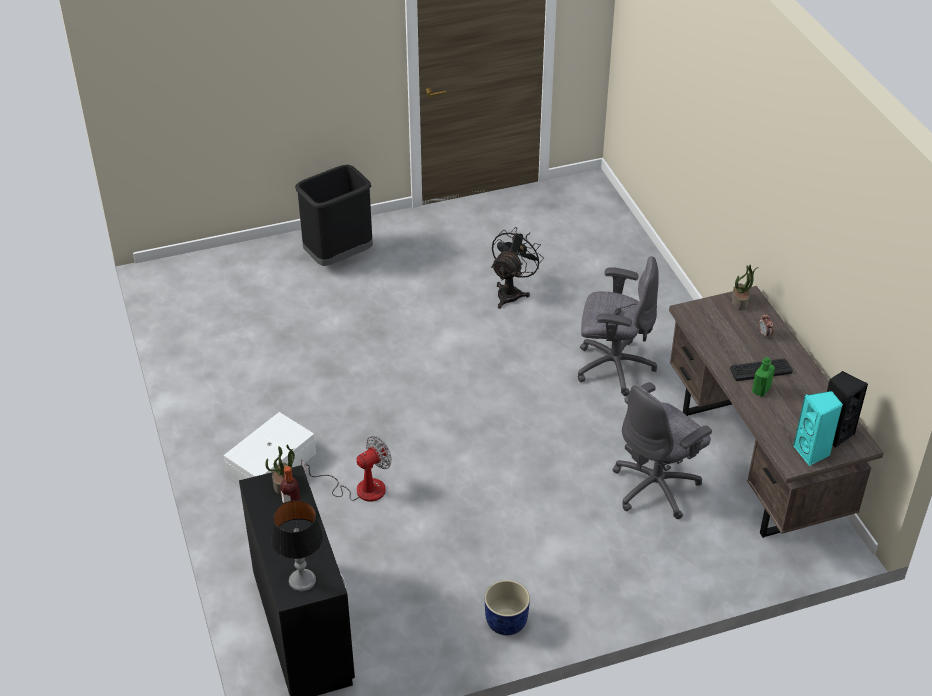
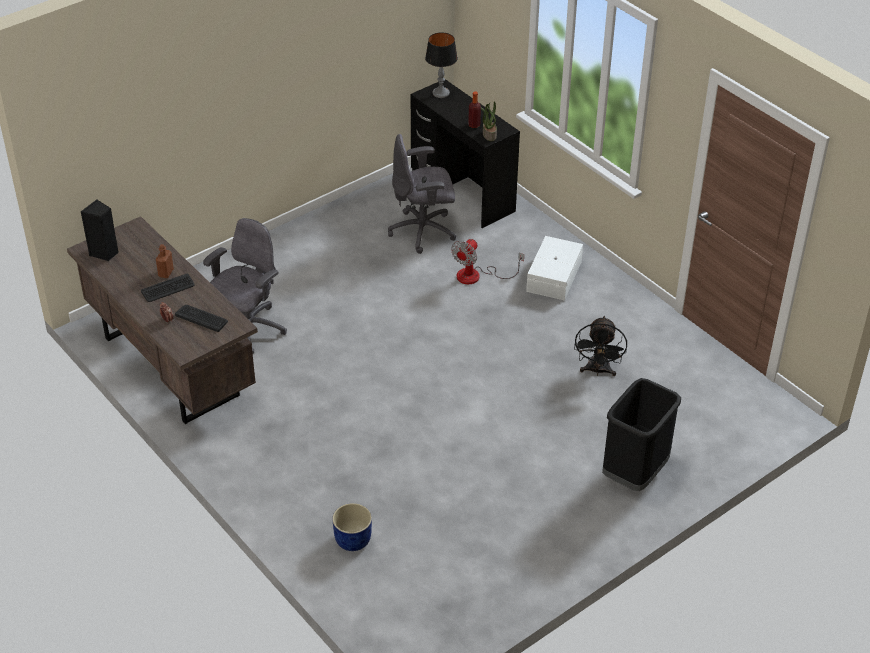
camera: 160 degrees right, 0 degrees up
blue planter [485,580,530,635] -> blue planter moved to [332,503,372,551]
black fan [491,227,544,309] -> black fan moved to [574,316,627,376]
grey office chair [578,256,659,396] -> grey office chair moved to [388,134,456,254]
potted plant [732,265,759,310] -> none
green bottle [752,357,775,397] -> brown bottle [156,244,174,278]
turquoise speaker [793,391,843,466] -> none
none -> keyboard [175,305,228,332]

